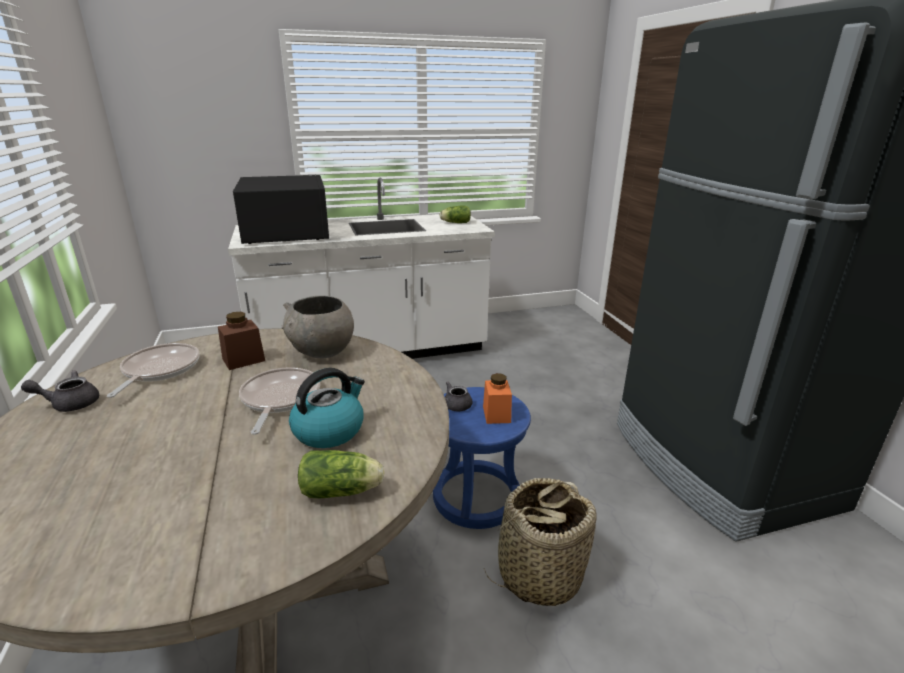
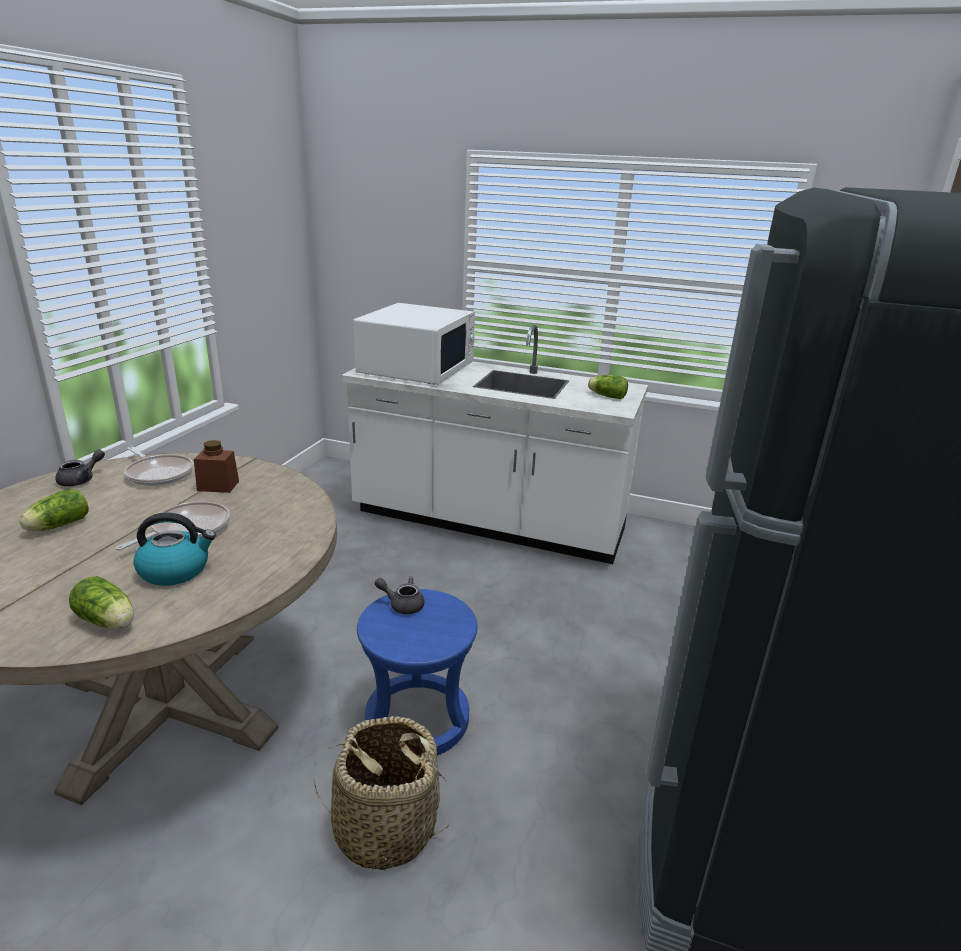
camera: 35 degrees right, 0 degrees up
grey teapot [21,370,99,412] -> grey teapot turned 105 degrees clockwise [55,449,105,486]
frying pan [107,343,199,398] -> frying pan turned 90 degrees clockwise [124,447,193,486]
black microwave [233,175,329,244] -> white microwave [354,303,475,385]
grey bowl [282,296,354,358] -> none
orange jar [483,373,512,424] -> none
none -> lettuce [19,489,89,531]

